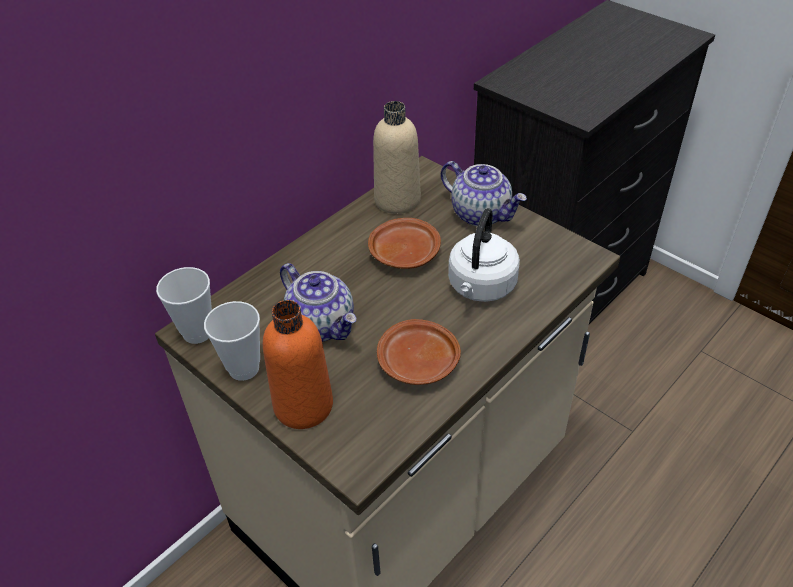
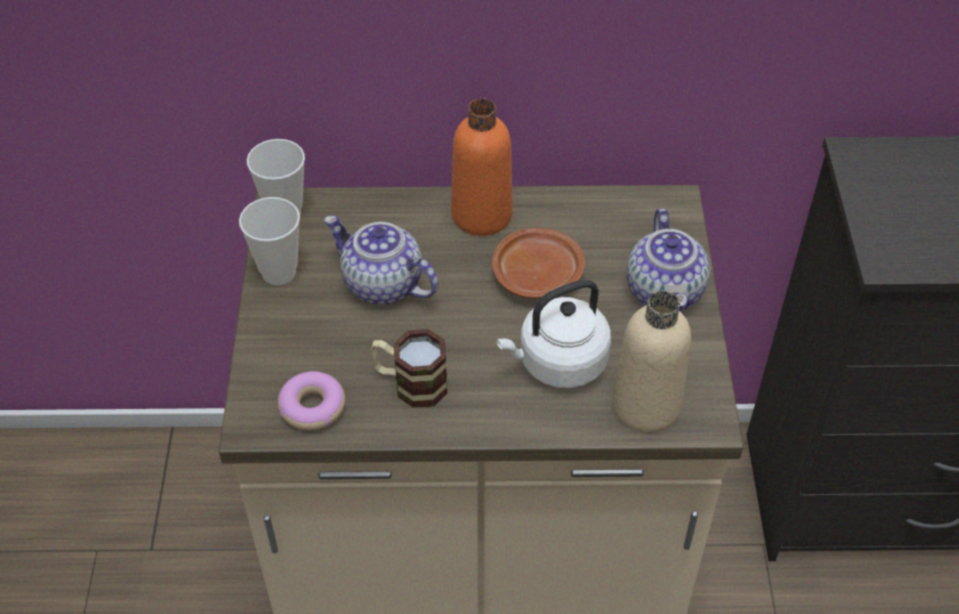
camera: 45 degrees right, 5 degrees up
orange bottle [263,300,333,429] -> orange bottle moved to [451,98,513,236]
teapot [280,263,356,342] -> teapot turned 120 degrees clockwise [324,215,438,305]
beige bottle [373,101,421,214] -> beige bottle moved to [612,291,691,433]
brown plate [377,319,461,385] -> mug [370,329,448,408]
none -> donut [278,371,345,431]

